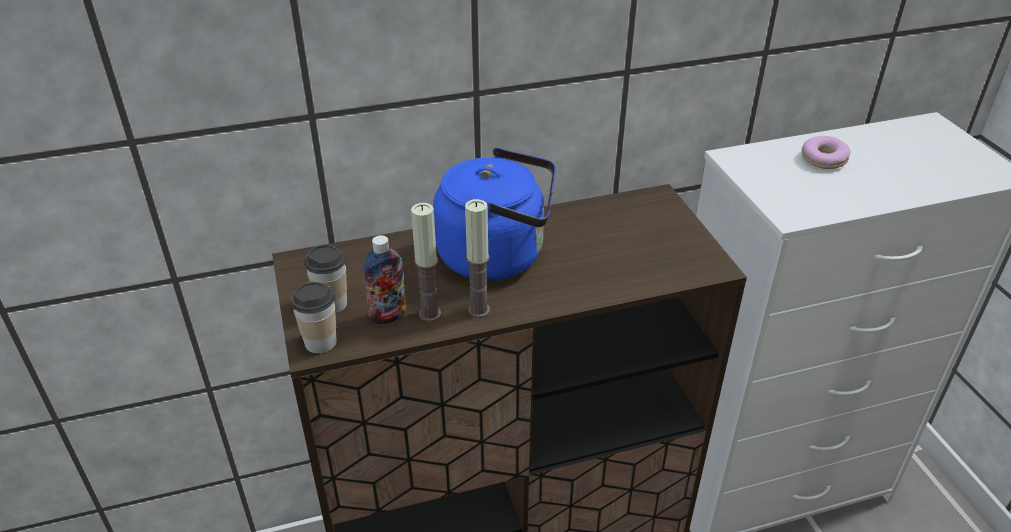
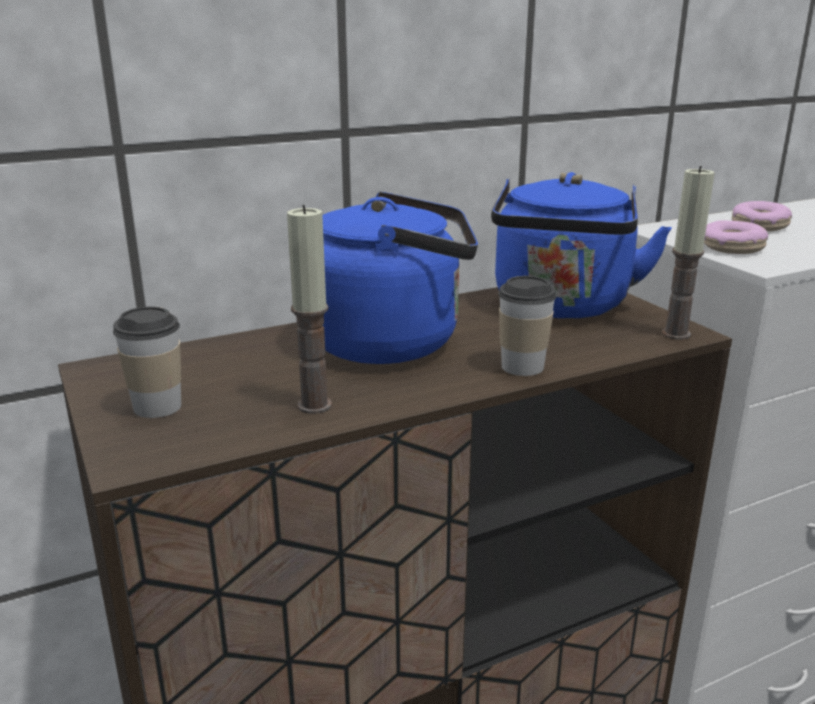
camera: 10 degrees left, 15 degrees down
cup [291,282,337,353] -> cup moved to [498,276,556,376]
bottle [363,235,406,324] -> none
candle [465,199,490,318] -> candle moved to [662,166,715,340]
none -> blue kettle [491,172,672,319]
none -> donut [704,220,768,254]

